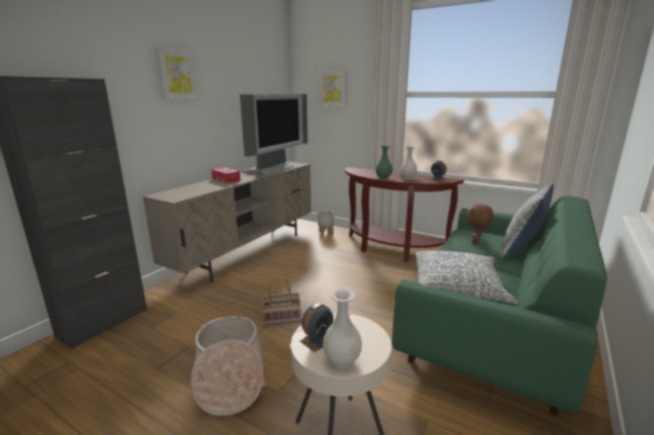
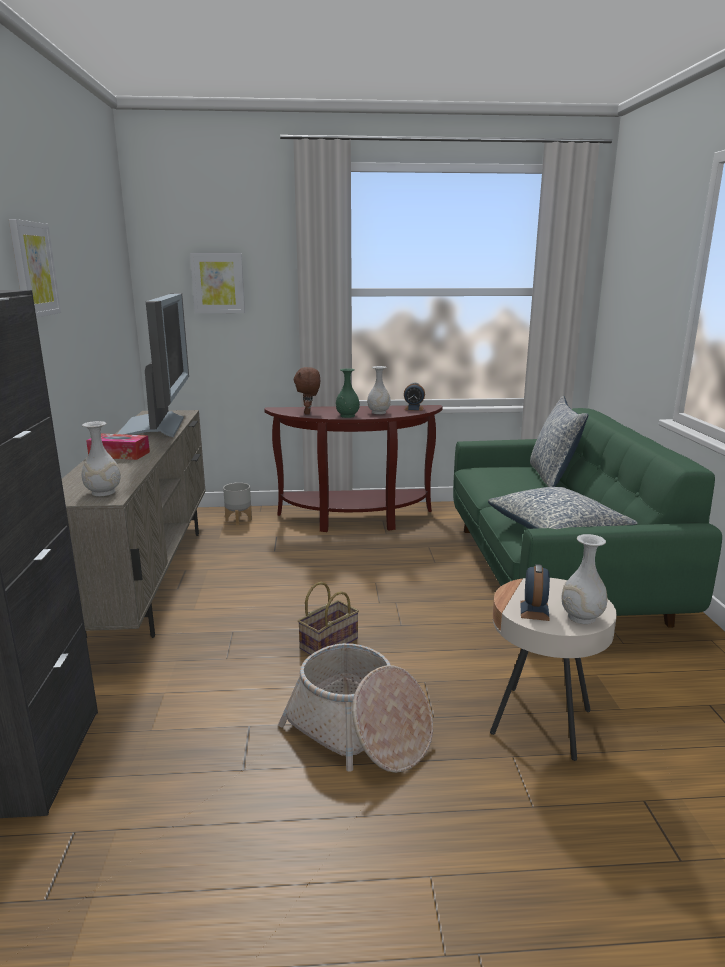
camera: 35 degrees left, 0 degrees up
brown plush toy [467,203,493,244] -> brown plush toy moved to [294,367,320,415]
none -> white vase [82,421,121,496]

